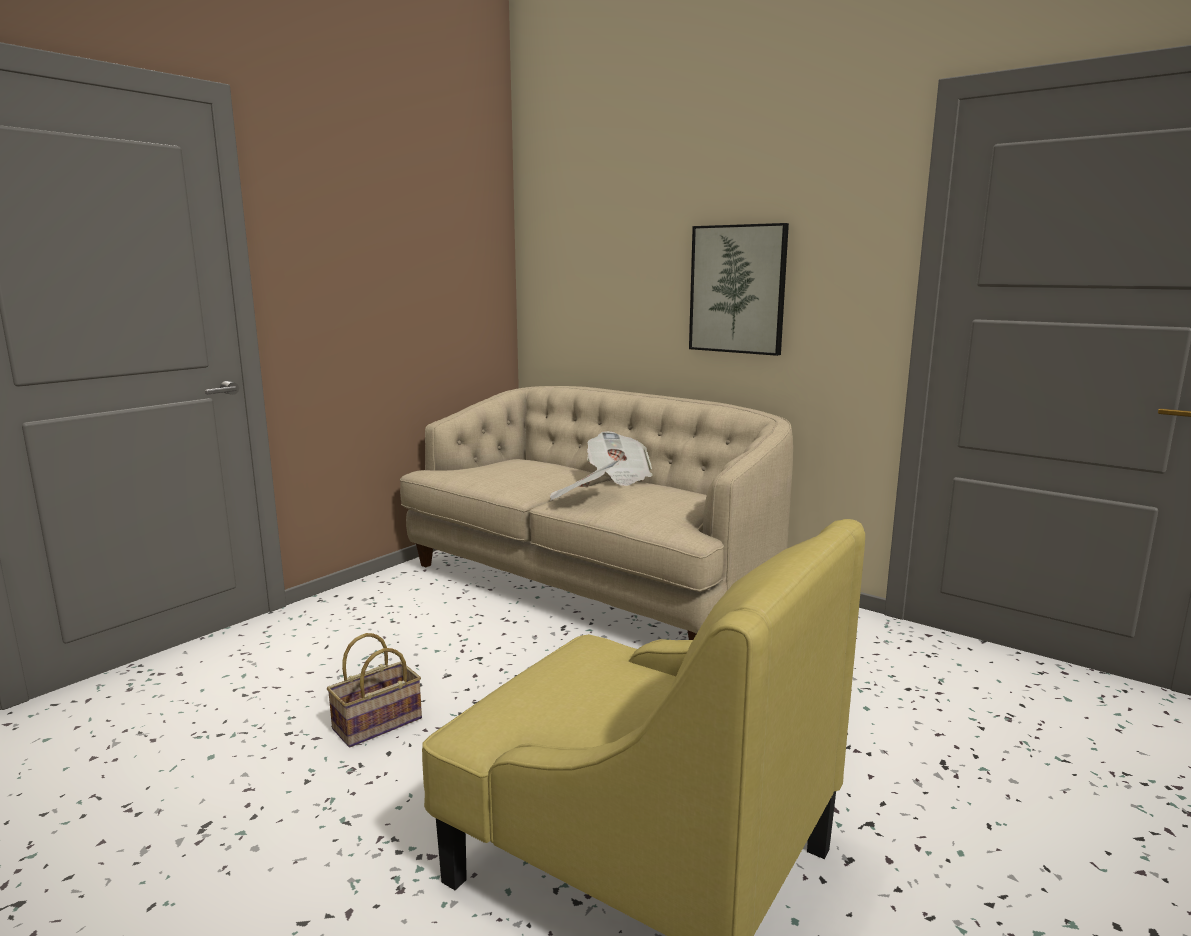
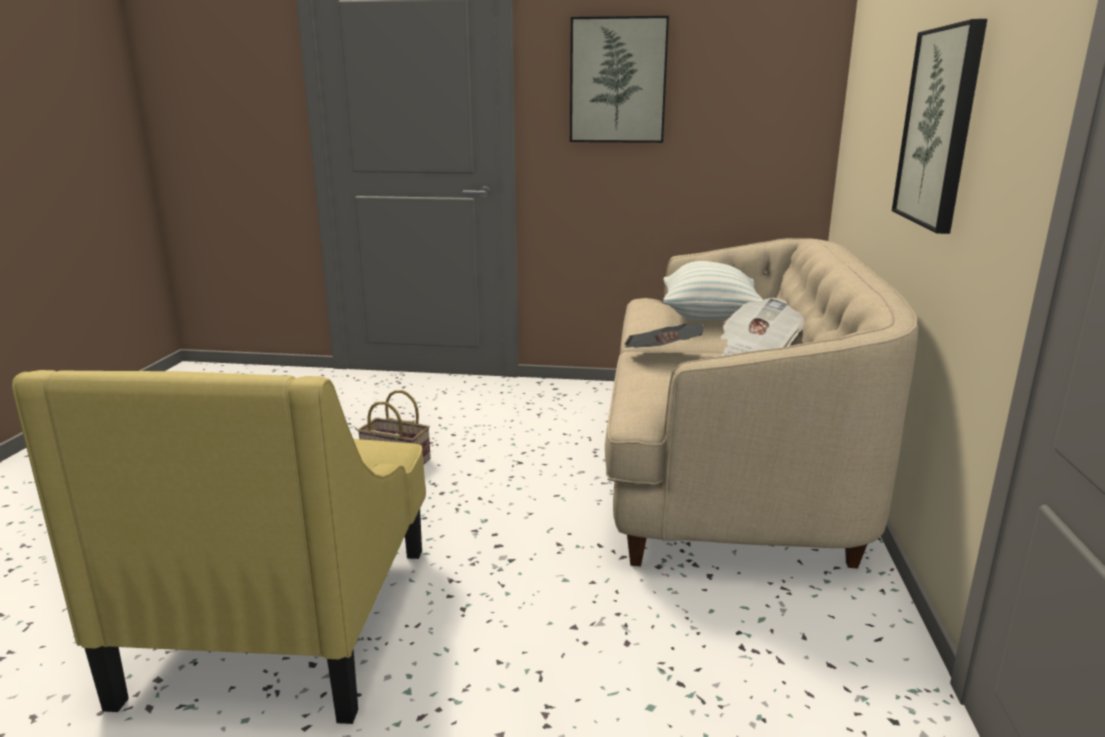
camera: 60 degrees right, 5 degrees up
none -> picture [570,15,669,143]
none -> pillow [663,261,763,321]

